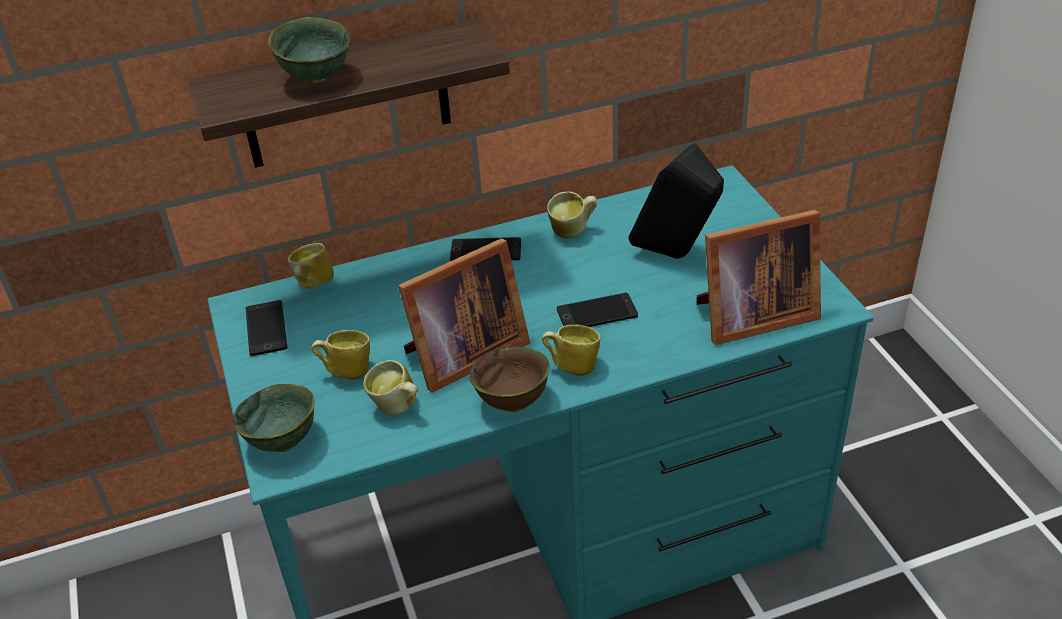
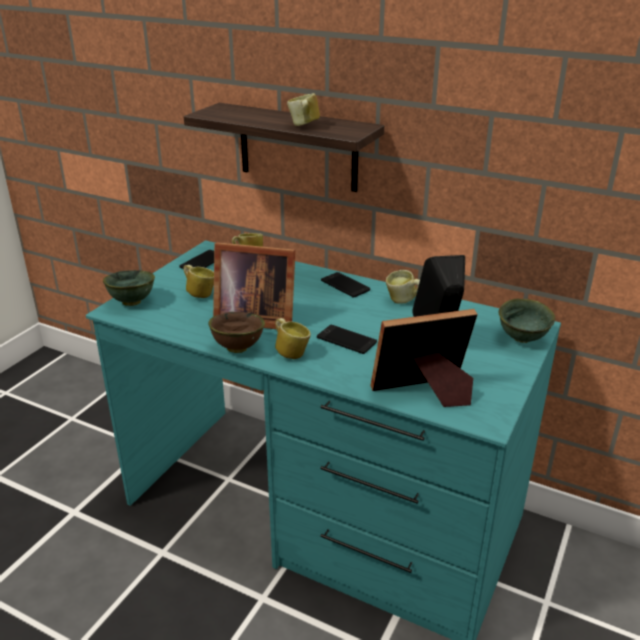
camera: 45 degrees right, 10 degrees down
green bowl [268,17,351,83] -> green bowl moved to [499,299,555,343]
mug [363,360,418,415] -> mug moved to [287,93,320,126]
picture frame [697,210,821,345] -> picture frame turned 135 degrees clockwise [370,309,477,407]

